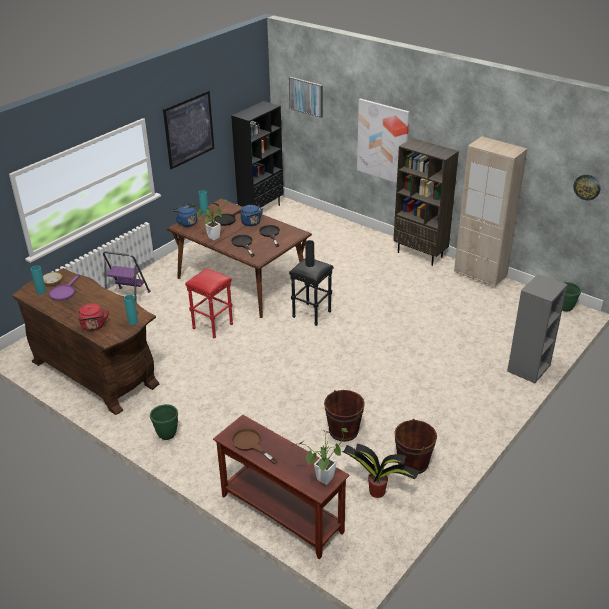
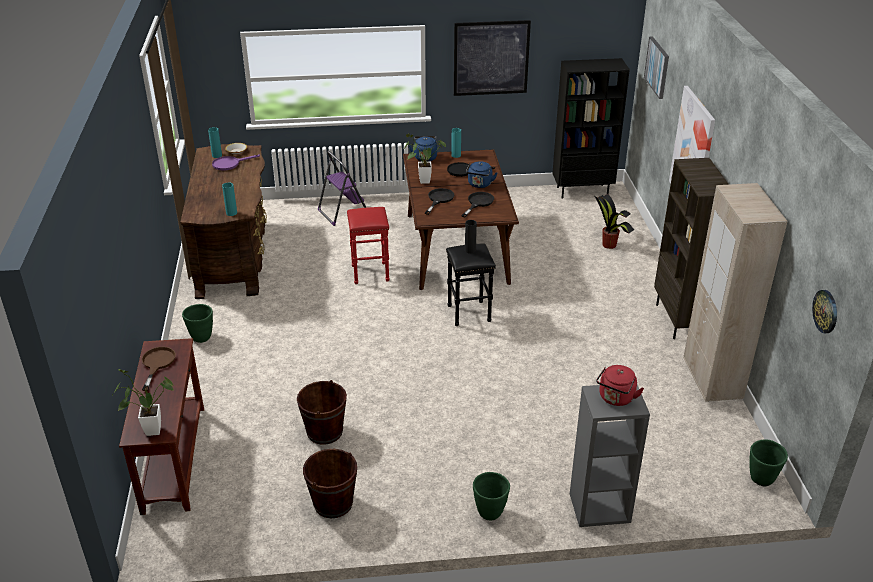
camera: 45 degrees right, 0 degrees up
red kettle [78,303,109,331] -> red kettle moved to [596,365,644,406]
potted plant [341,444,419,498] -> potted plant moved to [595,194,634,249]
none -> green planter [473,472,510,521]

